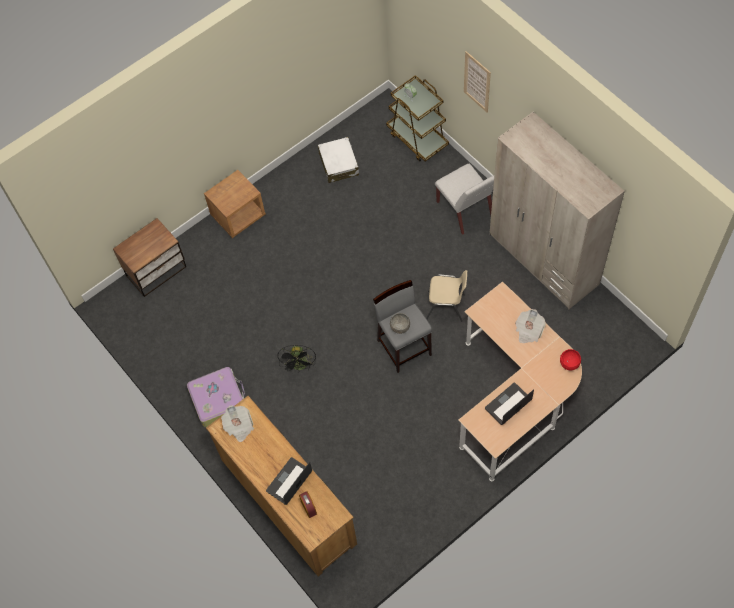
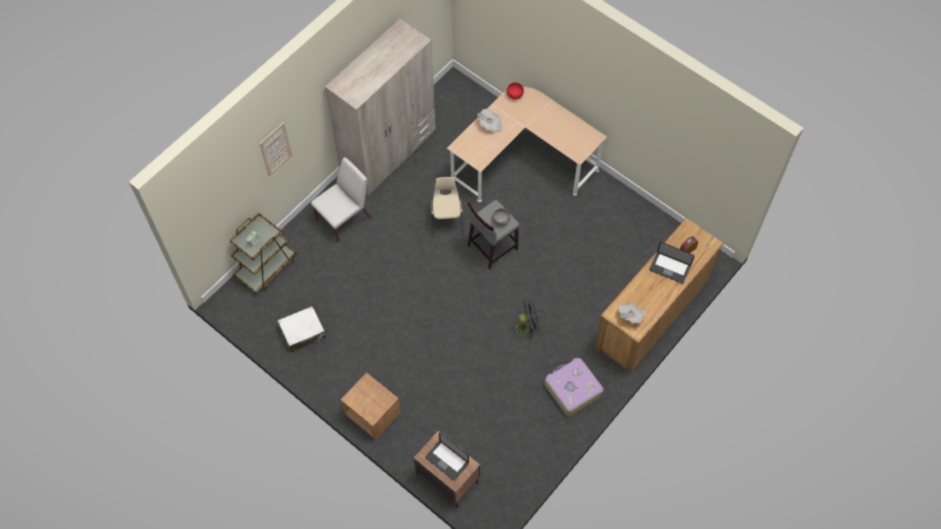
camera: 105 degrees left, 0 degrees up
laptop [485,383,534,425] -> laptop moved to [425,433,469,481]

